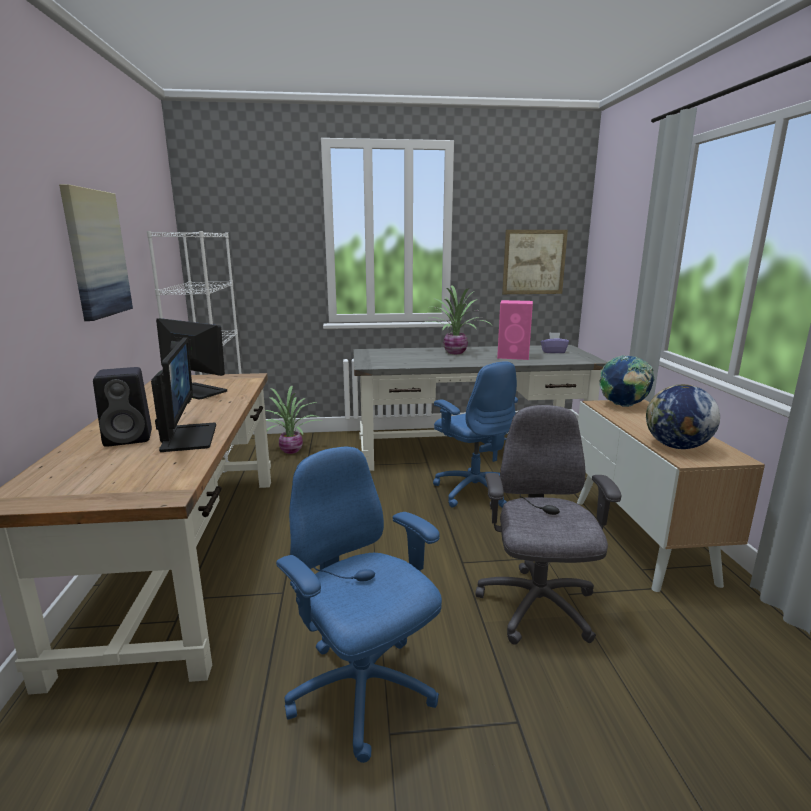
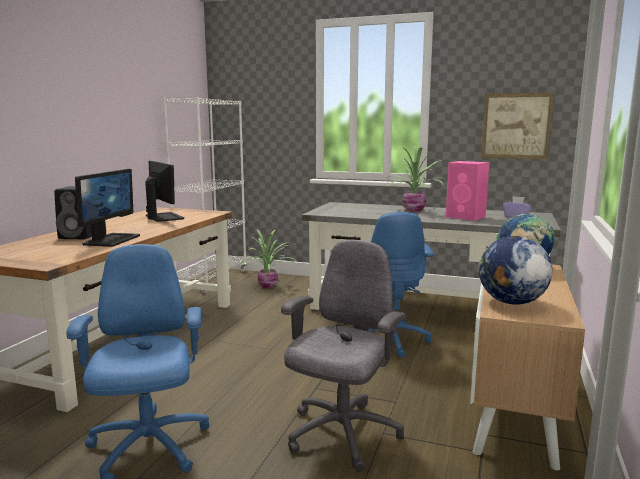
camera: 25 degrees right, 5 degrees down
picture [59,184,133,321] -> none

